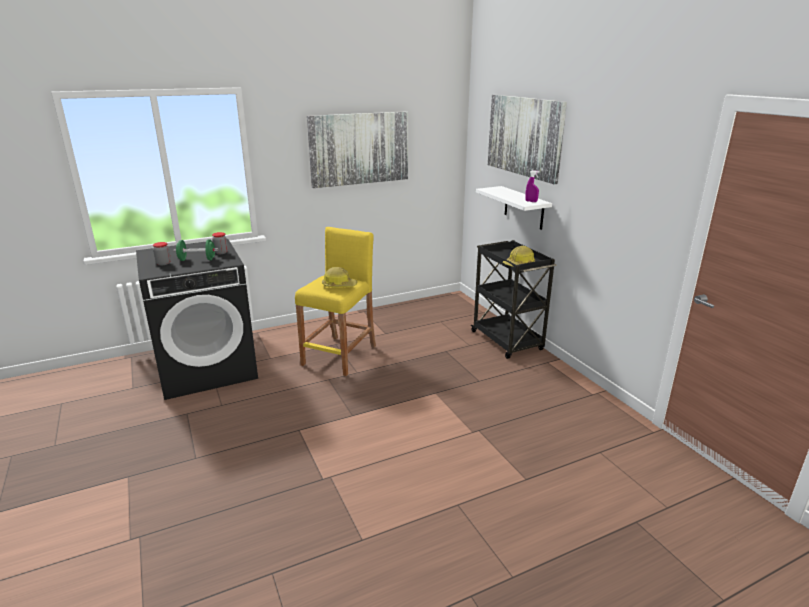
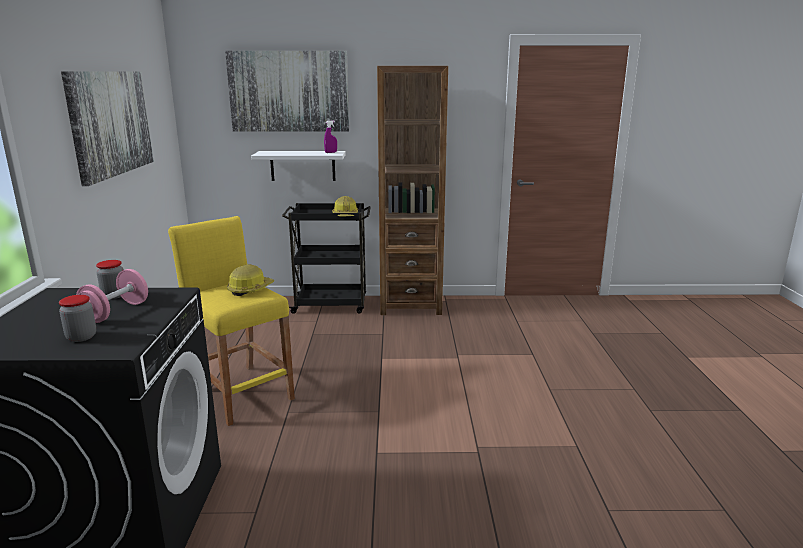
camera: 65 degrees left, 5 degrees down
green dumbbell [173,239,218,261] -> pink dumbbell [76,269,148,323]
none -> brown bookcase [377,66,448,315]

